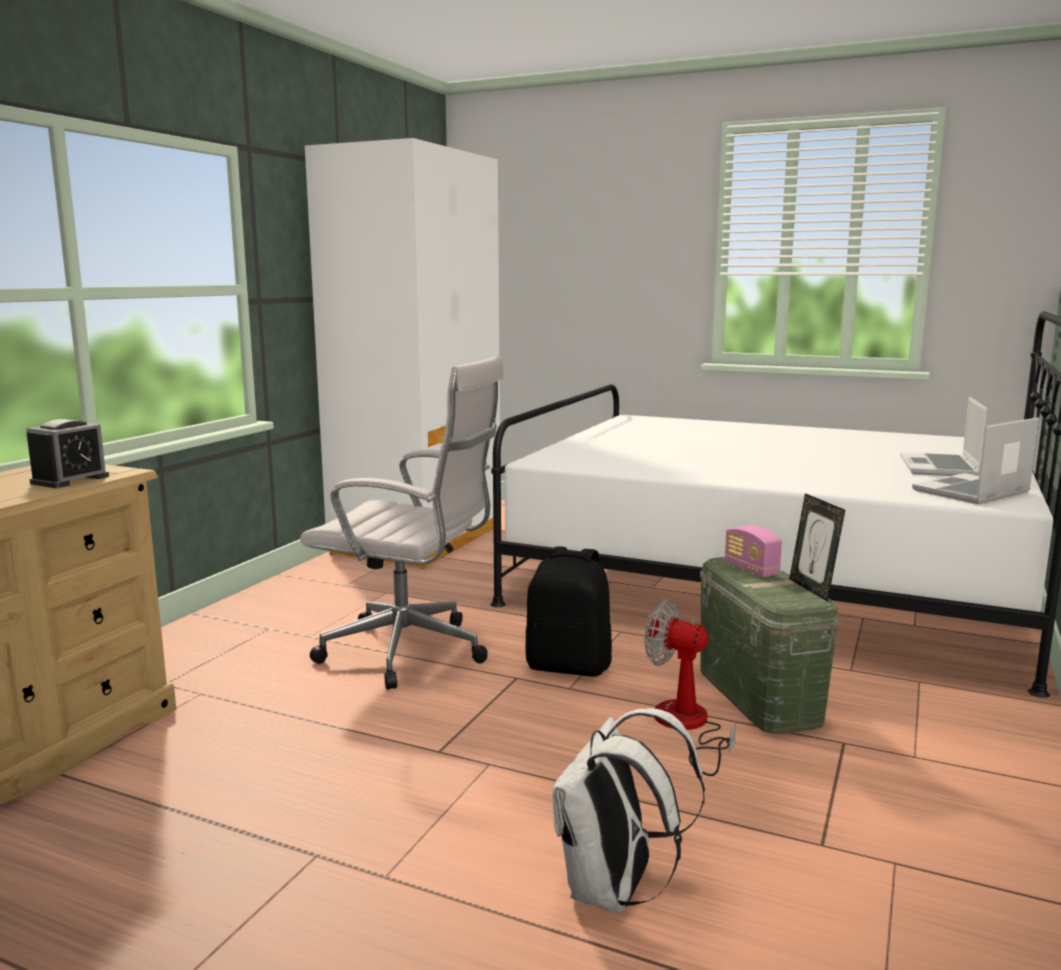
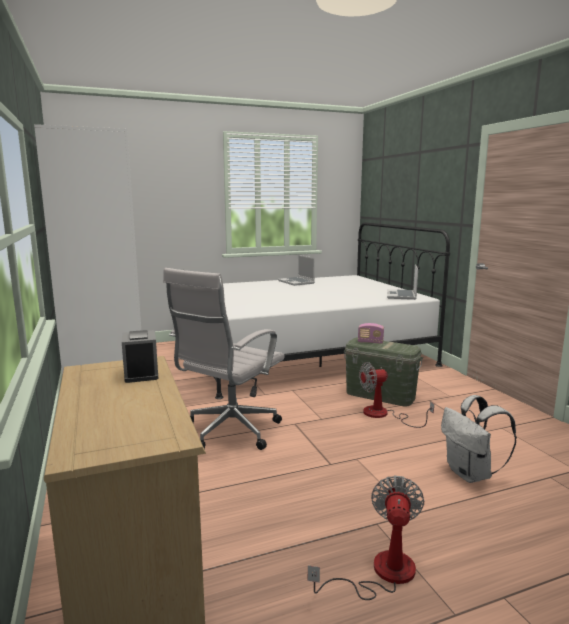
camera: 45 degrees left, 0 degrees up
white office chair [300,356,505,690] -> white office chair turned 150 degrees clockwise [163,268,285,450]
black backpack [525,546,612,677] -> none
picture frame [789,493,845,602] -> none
laptop [900,397,989,476] -> laptop moved to [278,255,315,286]
none -> fan [308,476,424,600]

